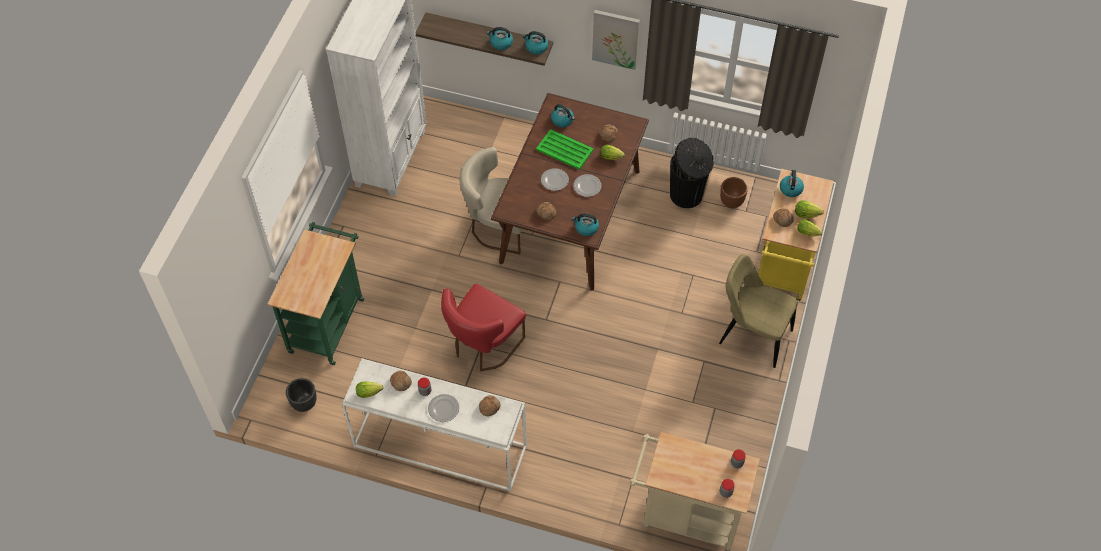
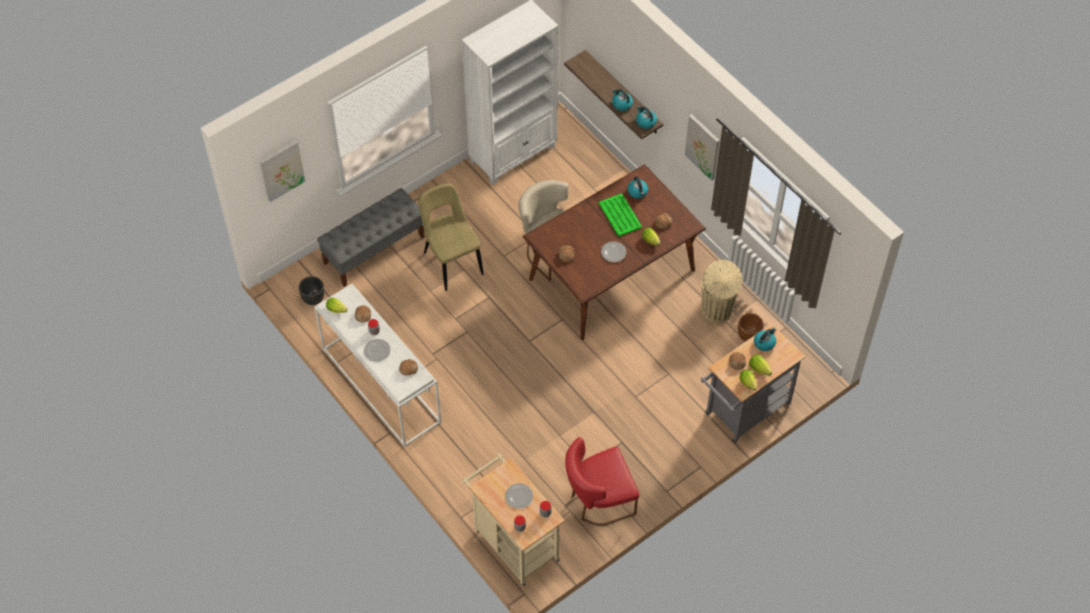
camera: 35 degrees right, 0 degrees up
green cart [268,222,364,365] -> grey bench [317,188,425,287]
red chair [441,284,526,371] -> red chair moved to [565,437,639,526]
plate [541,168,569,191] -> plate moved to [505,483,533,509]
kettle [572,214,599,236] -> none
black trash can [670,138,714,208] -> beige trash can [701,260,743,323]
beige chair [719,254,798,368] -> beige chair moved to [418,183,483,291]
yellow cart [758,169,834,302] -> grey cart [701,324,805,443]
none -> picture [260,140,306,202]

